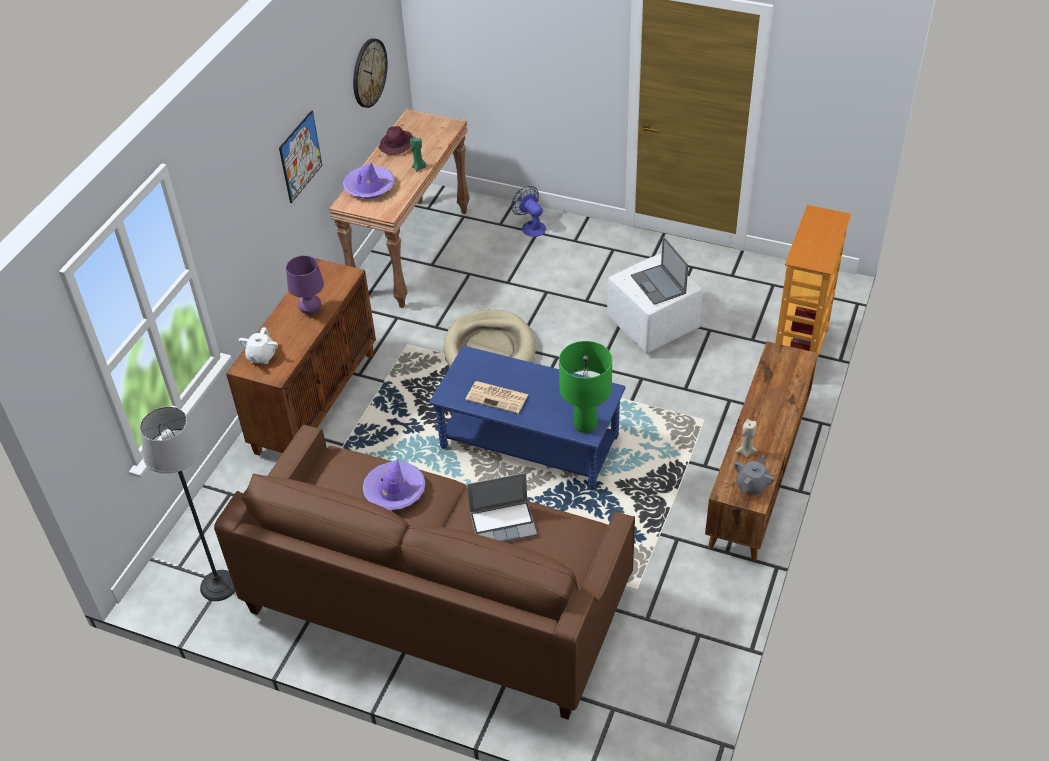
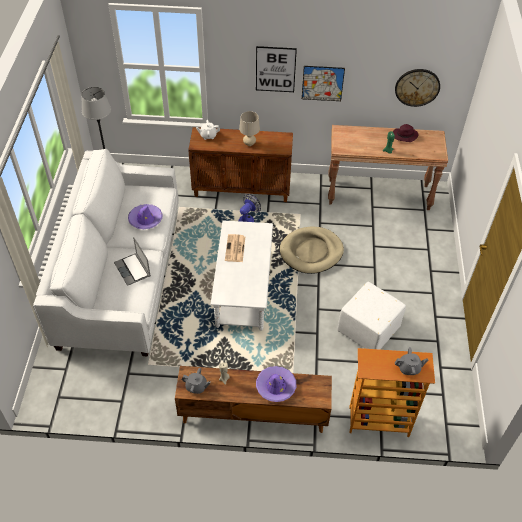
camera: 70 degrees right, 5 degrees up
brown sofa [214,424,635,720] -> white sofa [33,149,179,356]
purple table lamp [286,255,324,315] -> beige table lamp [239,111,260,146]
purple hat [343,162,395,199] -> purple hat moved to [256,366,296,402]
blue coffee table [429,346,626,490] -> white coffee table [211,220,273,331]
fan [511,186,546,237] -> fan moved to [238,194,261,222]
green table lamp [559,341,612,433] -> none
laptop [631,237,688,305] -> none
none -> picture [256,46,297,92]
none -> grey teapot [395,347,428,375]

